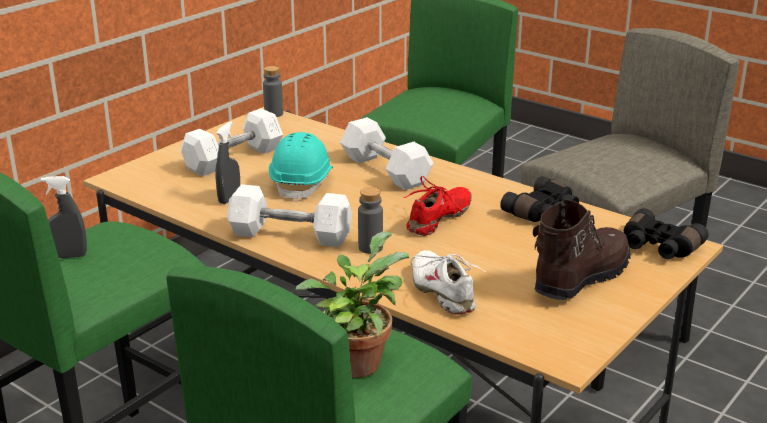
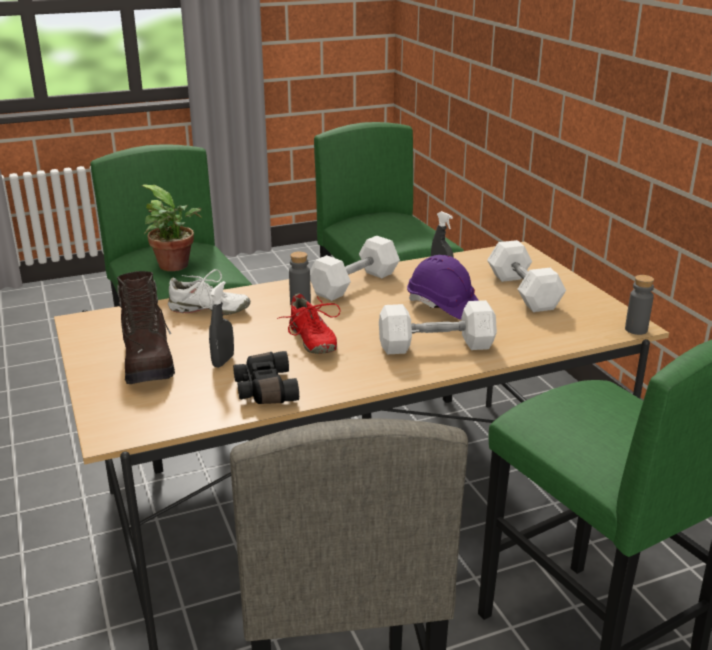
camera: 120 degrees right, 0 degrees up
grey spray bottle [41,176,87,259] -> grey spray bottle moved to [209,281,234,368]
turquoise hard hat [269,132,333,202] -> purple hard hat [407,255,479,320]
black binoculars [624,208,709,259] -> none

